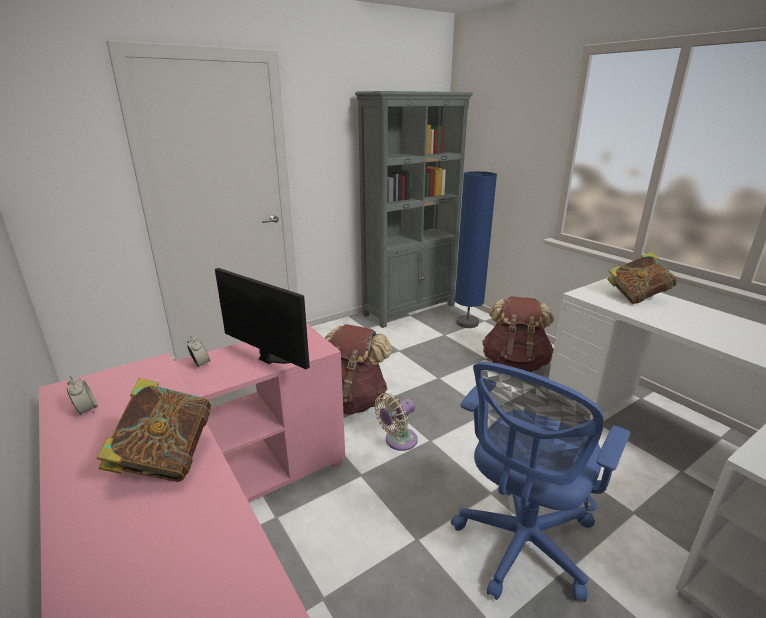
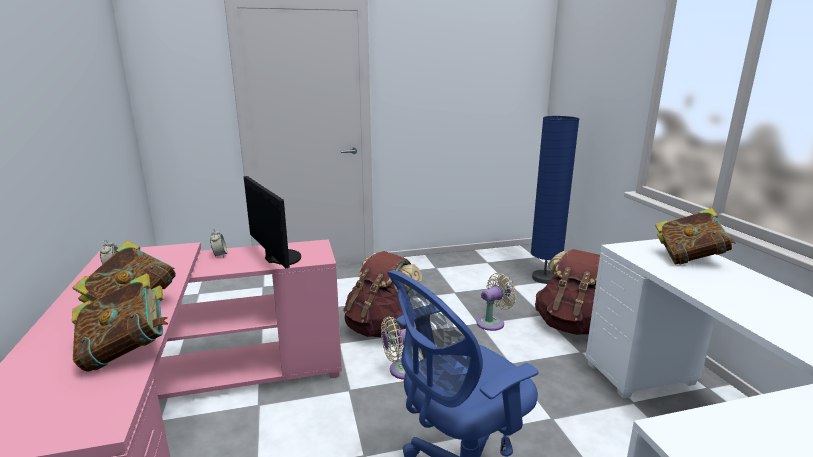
camera: 20 degrees right, 5 degrees down
grey bookcase [355,91,473,328] -> none
none -> book [72,273,169,372]
none -> beige fan [477,273,517,331]

